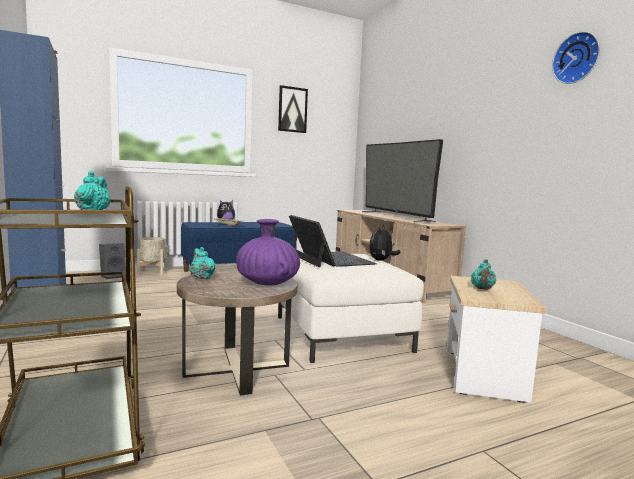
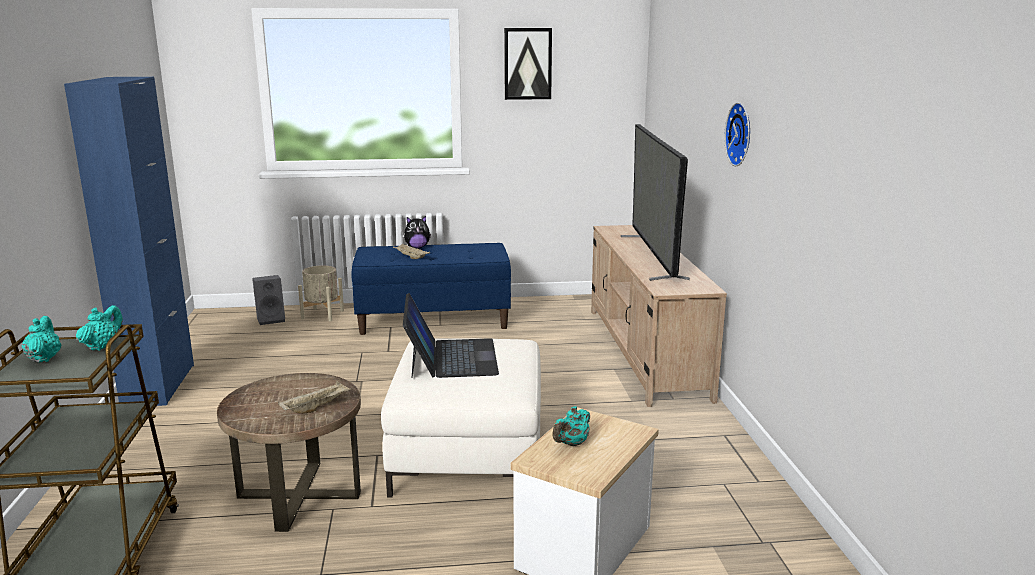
camera: 20 degrees right, 10 degrees up
turquoise teapot [190,247,215,279] -> turquoise teapot moved to [22,316,62,363]
purple vase [236,219,300,286] -> beige tray [278,381,352,414]
plush toy [369,225,400,261] -> none
wall clock [552,31,600,84] -> wall clock moved to [724,102,750,166]

